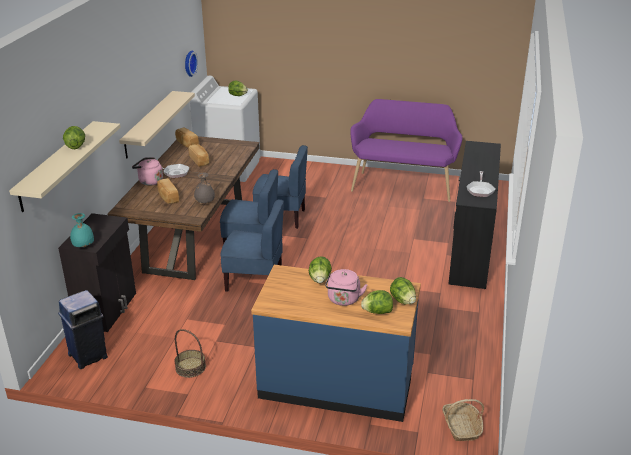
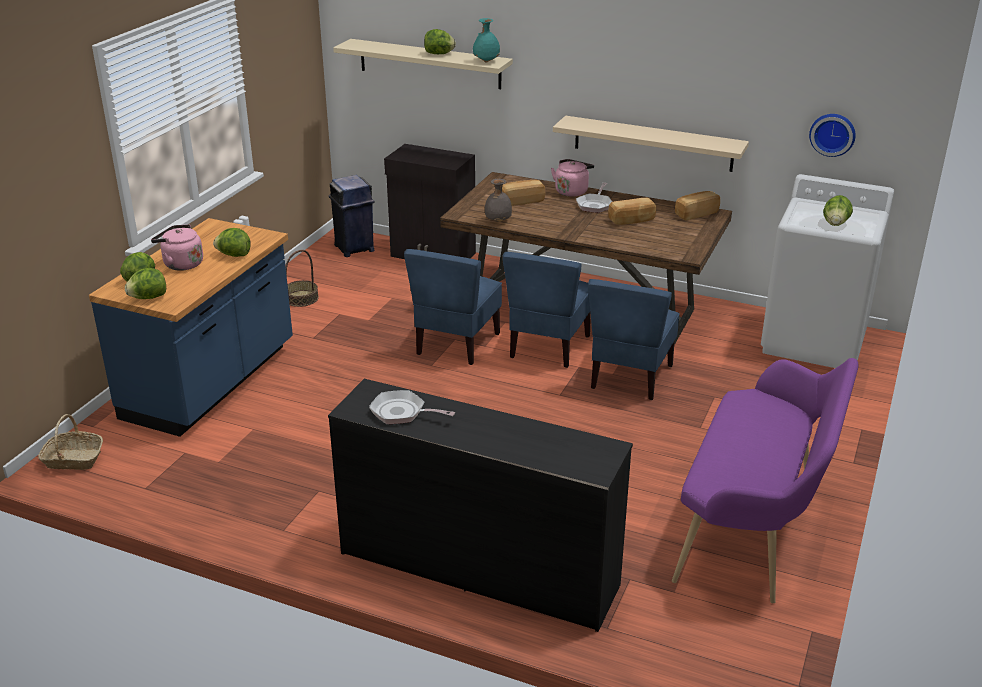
camera: 100 degrees right, 0 degrees up
turquoise vase [70,213,94,247] -> turquoise vase moved to [473,18,500,62]

